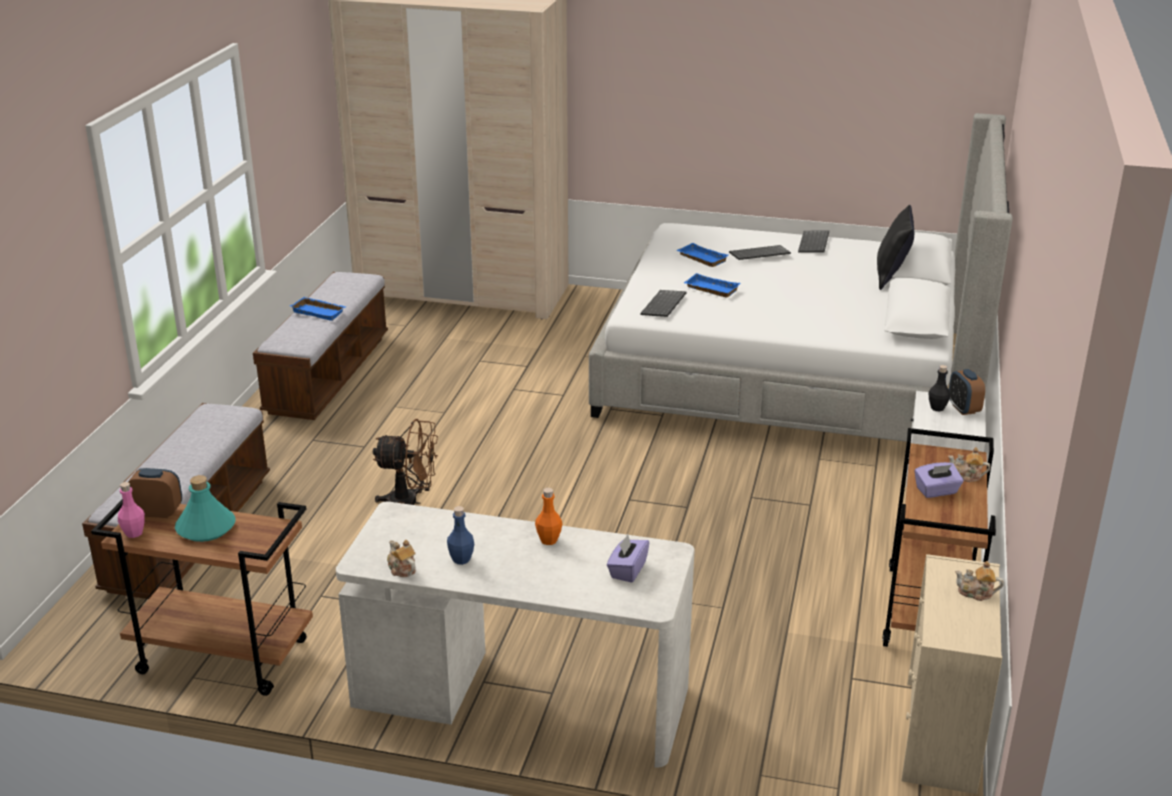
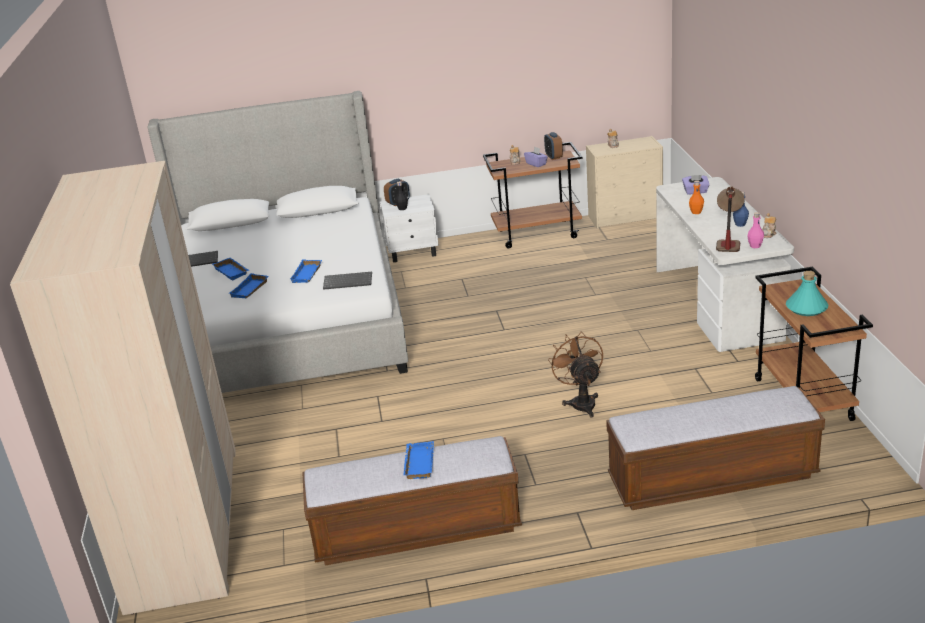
camera: 110 degrees left, 0 degrees up
pink bottle [118,482,145,538] -> pink bottle moved to [748,212,764,248]
alarm clock [128,468,182,518] -> alarm clock moved to [544,132,563,160]
keyboard [729,245,791,260] -> blue tray [212,258,249,281]
black pillow [877,205,914,290] -> none
none -> table lamp [716,186,745,252]

